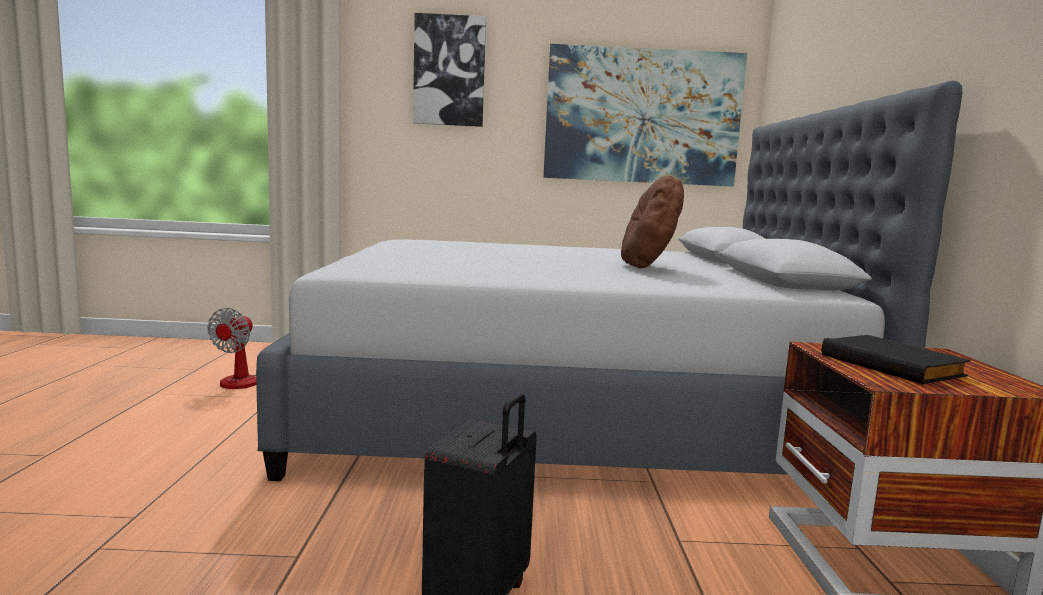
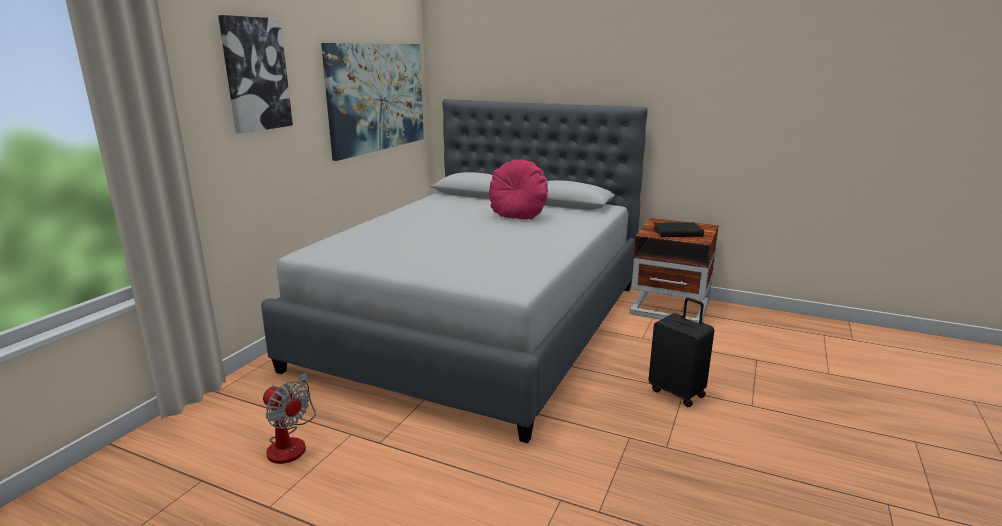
camera: 65 degrees left, 10 degrees up
brown pillow [621,176,684,268] -> pink pillow [489,159,548,220]

